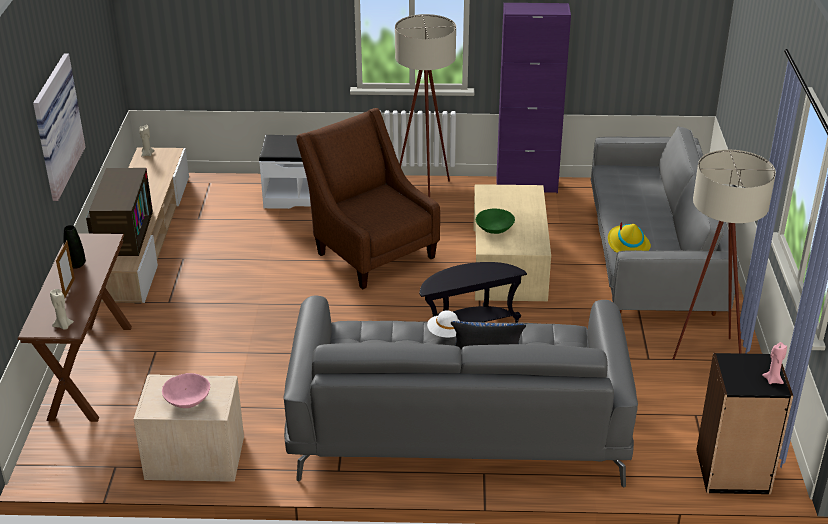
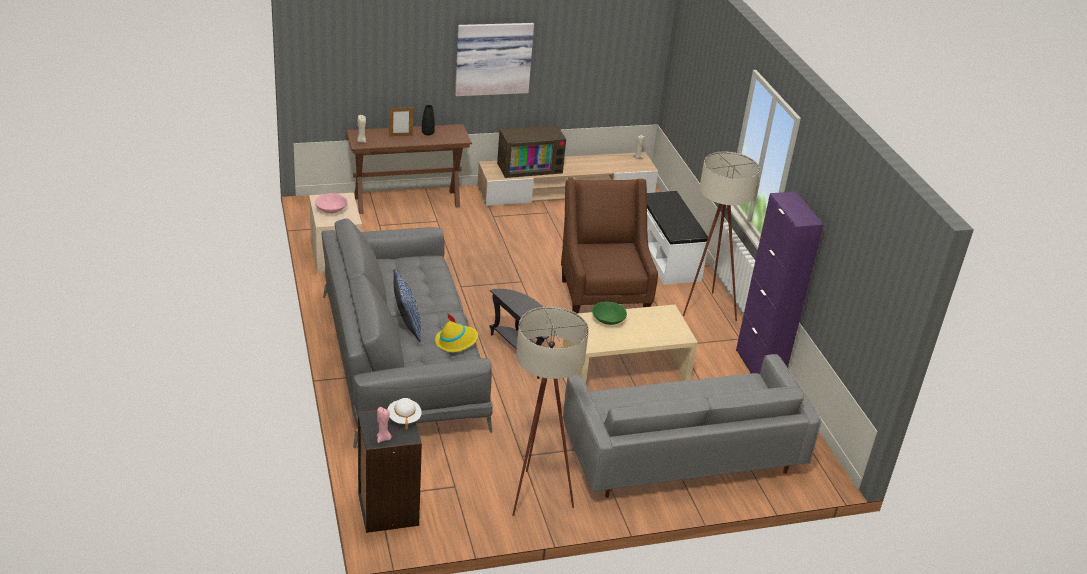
camera: 70 degrees right, 0 degrees up
brown armchair [296,108,440,289] -> brown armchair turned 45 degrees counterclockwise [561,179,658,314]
white hat [427,310,460,337] -> white hat moved to [387,398,422,430]
yellow hat [608,223,651,253] -> yellow hat moved to [435,313,478,352]

